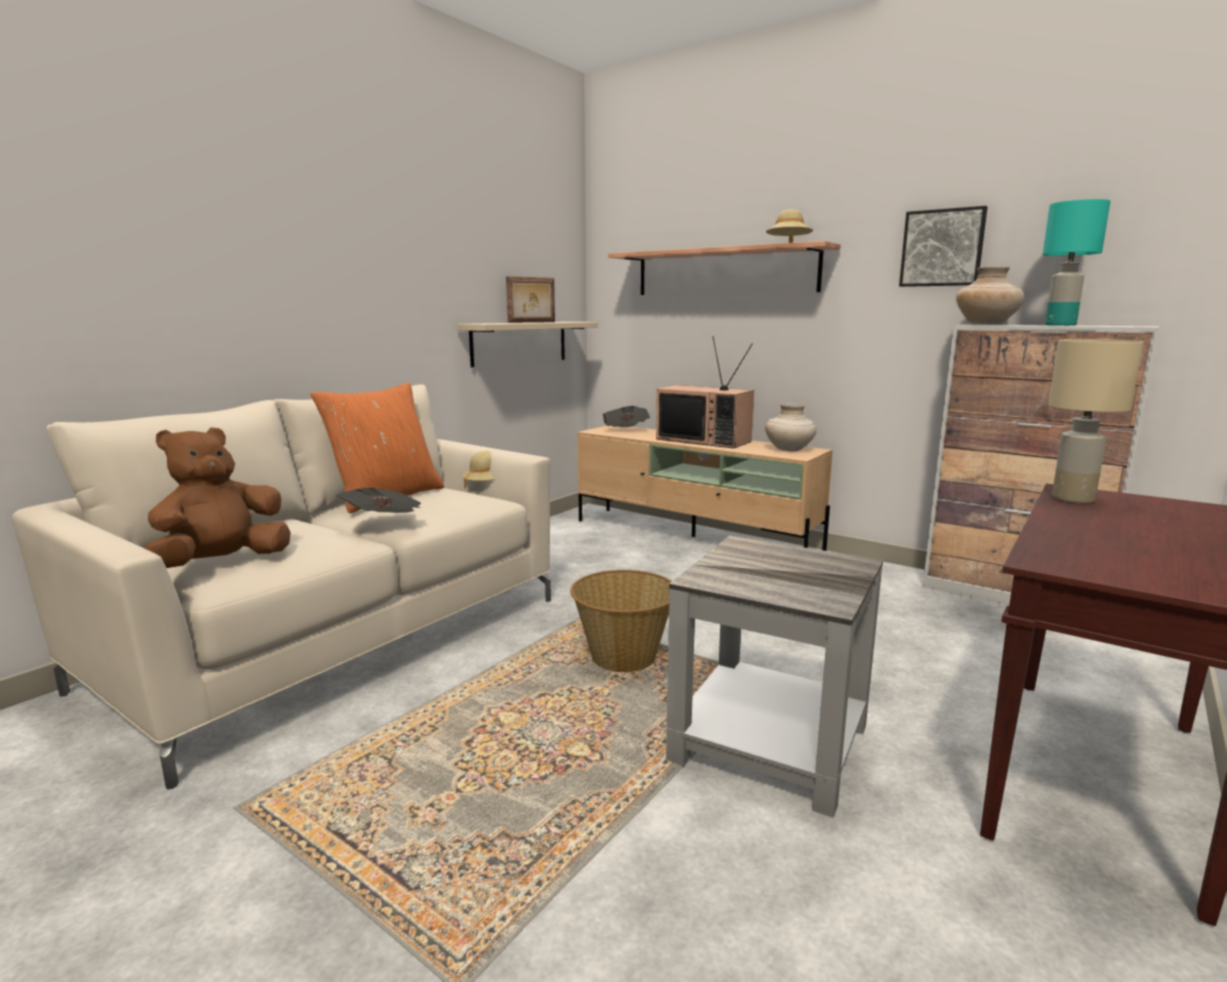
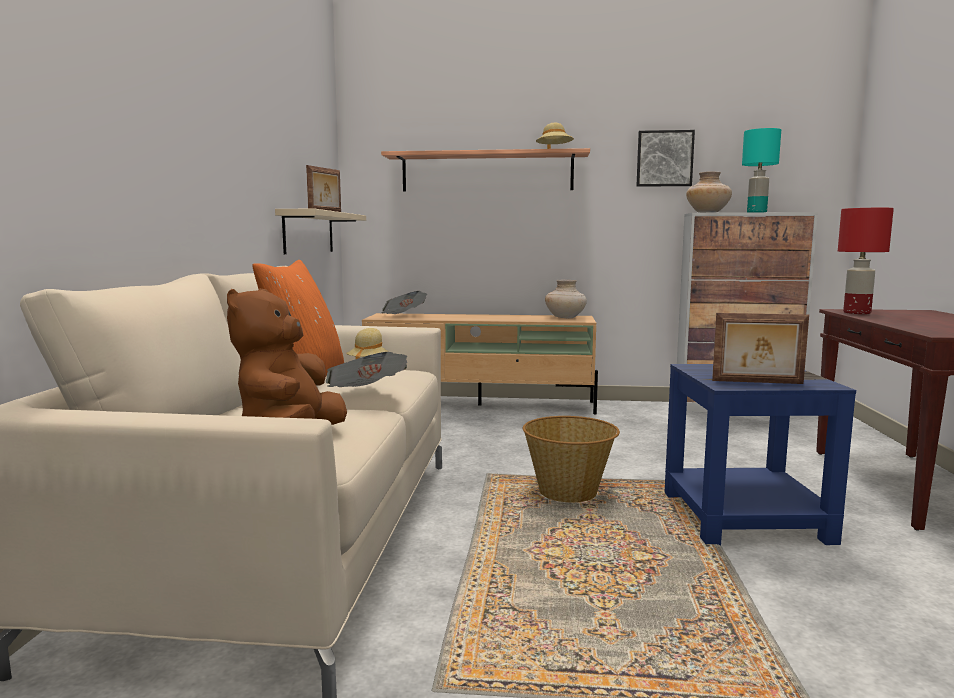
camera: 30 degrees left, 5 degrees down
television [656,336,754,448] -> none
grey side table [666,536,883,818] -> blue side table [665,364,856,545]
beige table lamp [1048,339,1144,504] -> red table lamp [838,208,894,314]
none -> picture frame [712,313,809,384]

